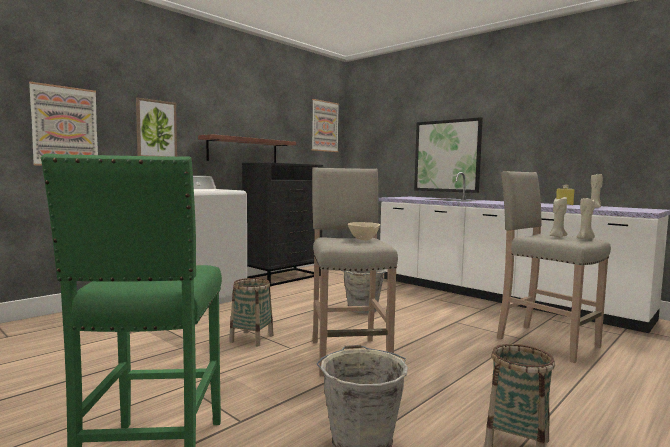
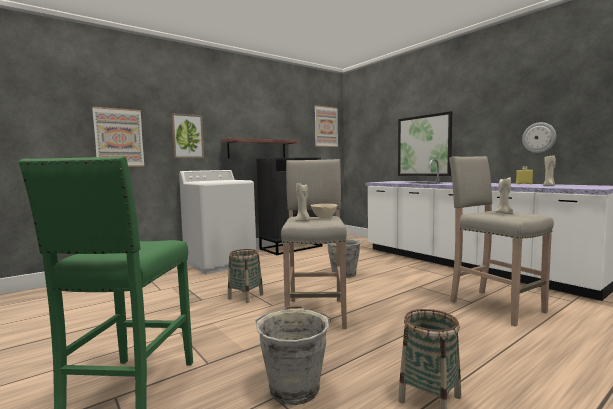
camera: 10 degrees right, 0 degrees up
beige candle [577,198,595,239] -> beige candle moved to [295,183,310,221]
none -> wall clock [522,122,556,153]

